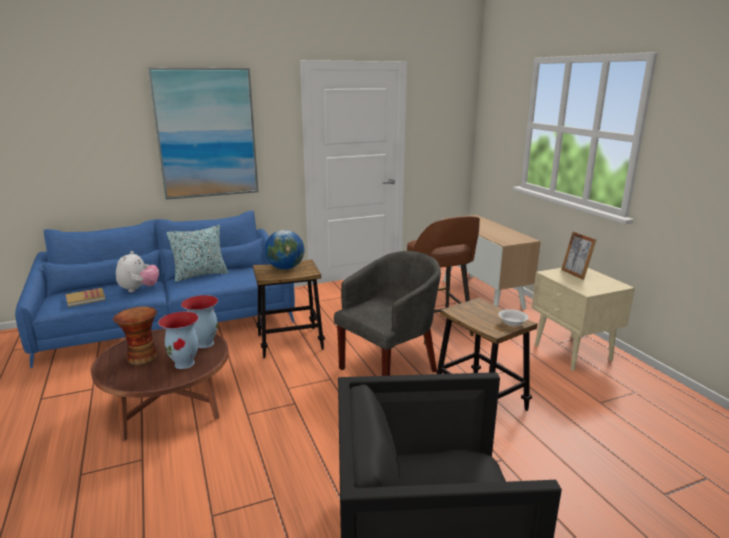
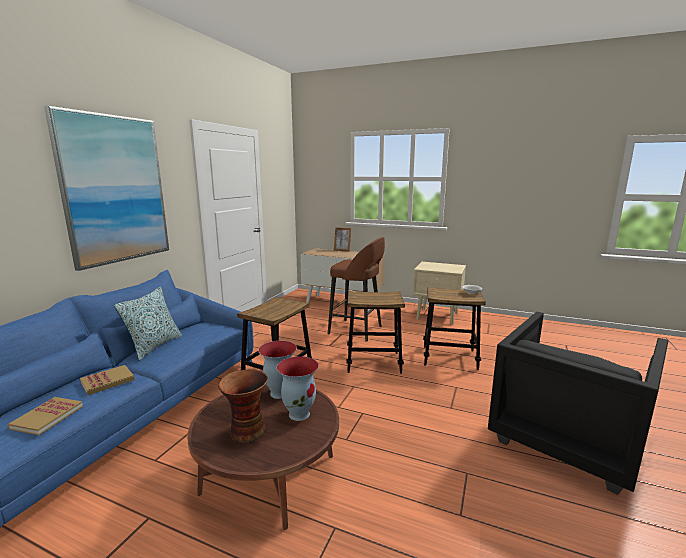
camera: 45 degrees left, 5 degrees down
plush toy [116,251,159,292] -> book [80,365,135,395]
globe [264,230,305,270] -> none
grey armchair [334,251,441,376] -> stool [346,291,405,374]
picture frame [561,232,596,280] -> picture frame moved to [334,227,351,252]

